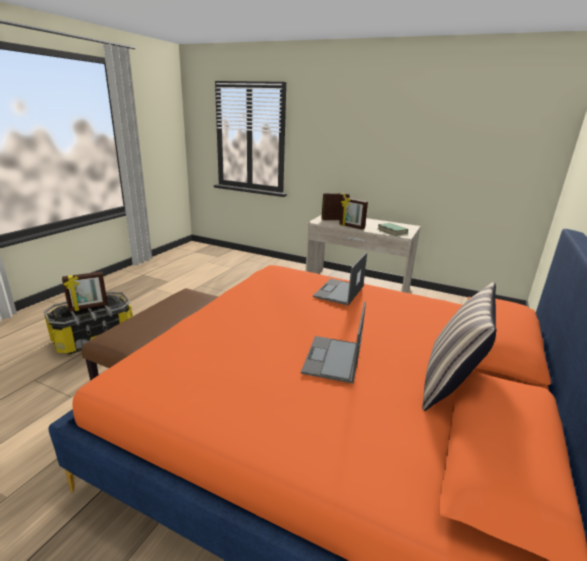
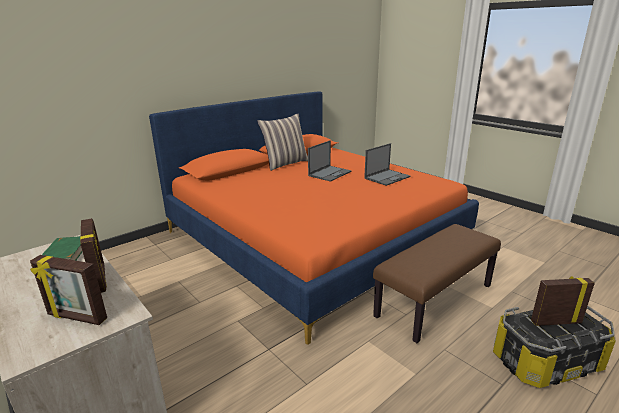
camera: 155 degrees left, 0 degrees up
laptop [313,252,367,306] -> laptop moved to [364,143,411,186]

